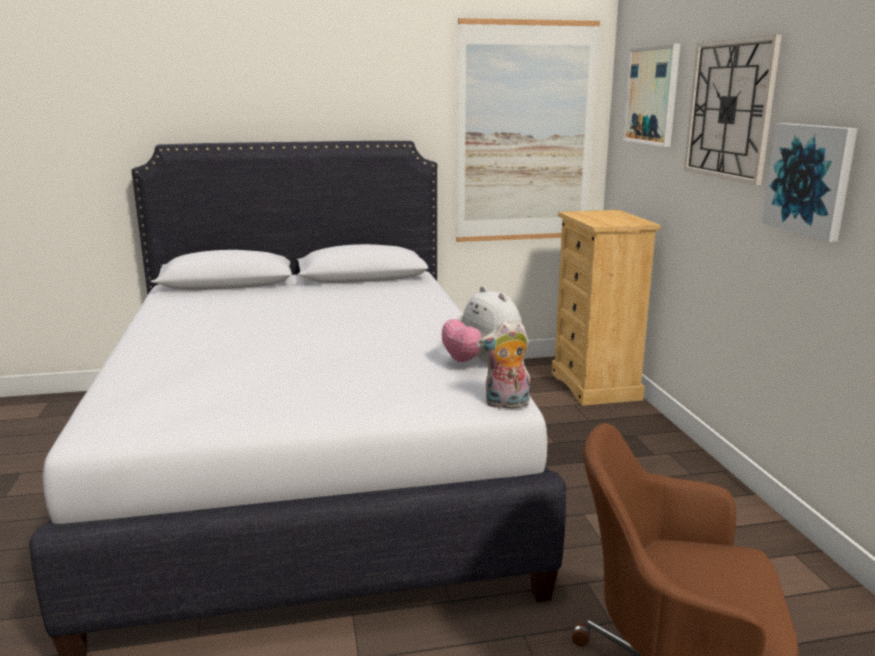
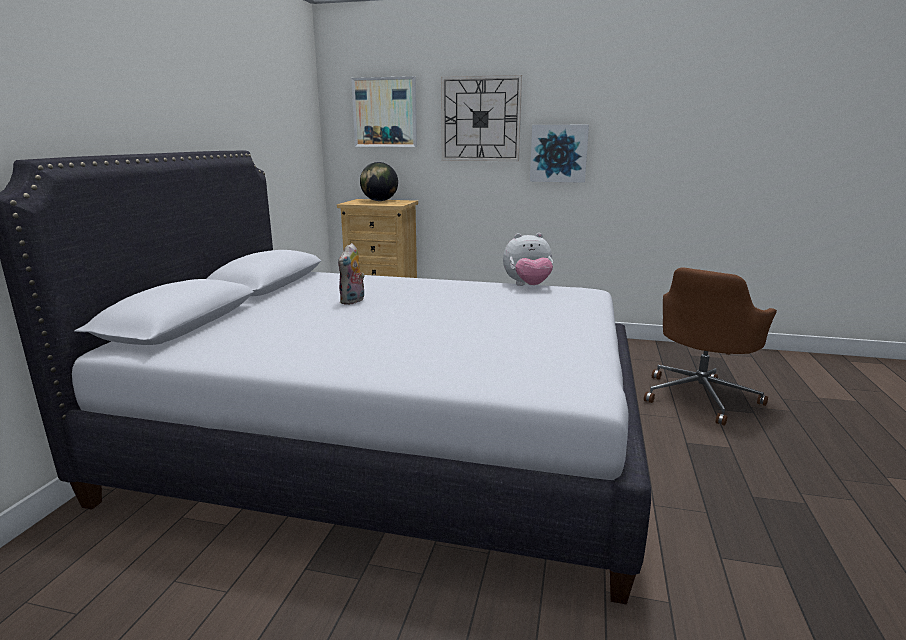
camera: 65 degrees left, 0 degrees up
picture [456,18,600,242] -> none
plush toy [479,321,530,409] -> plush toy moved to [338,243,365,305]
none -> globe [360,162,398,201]

